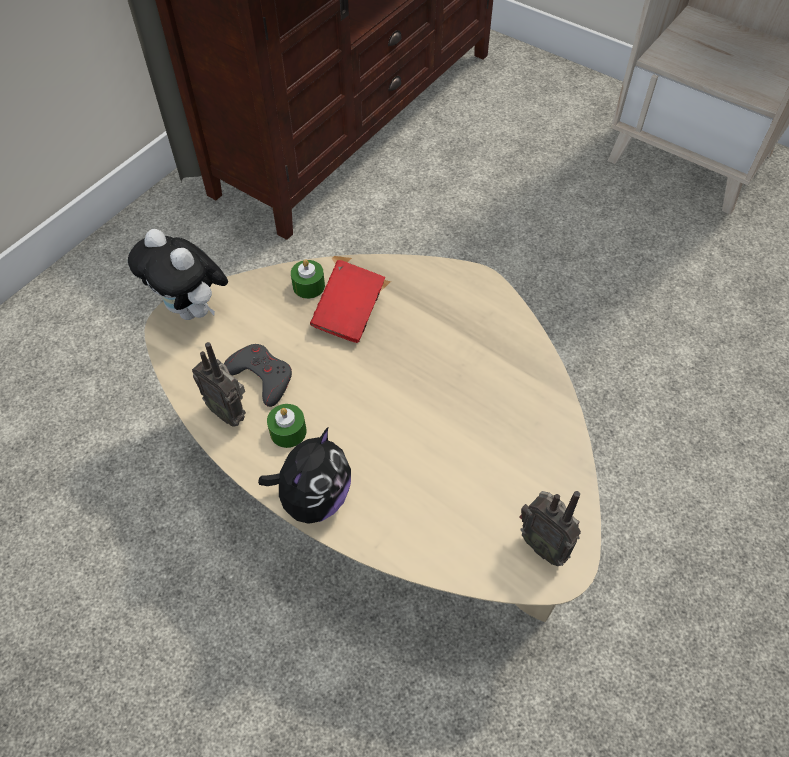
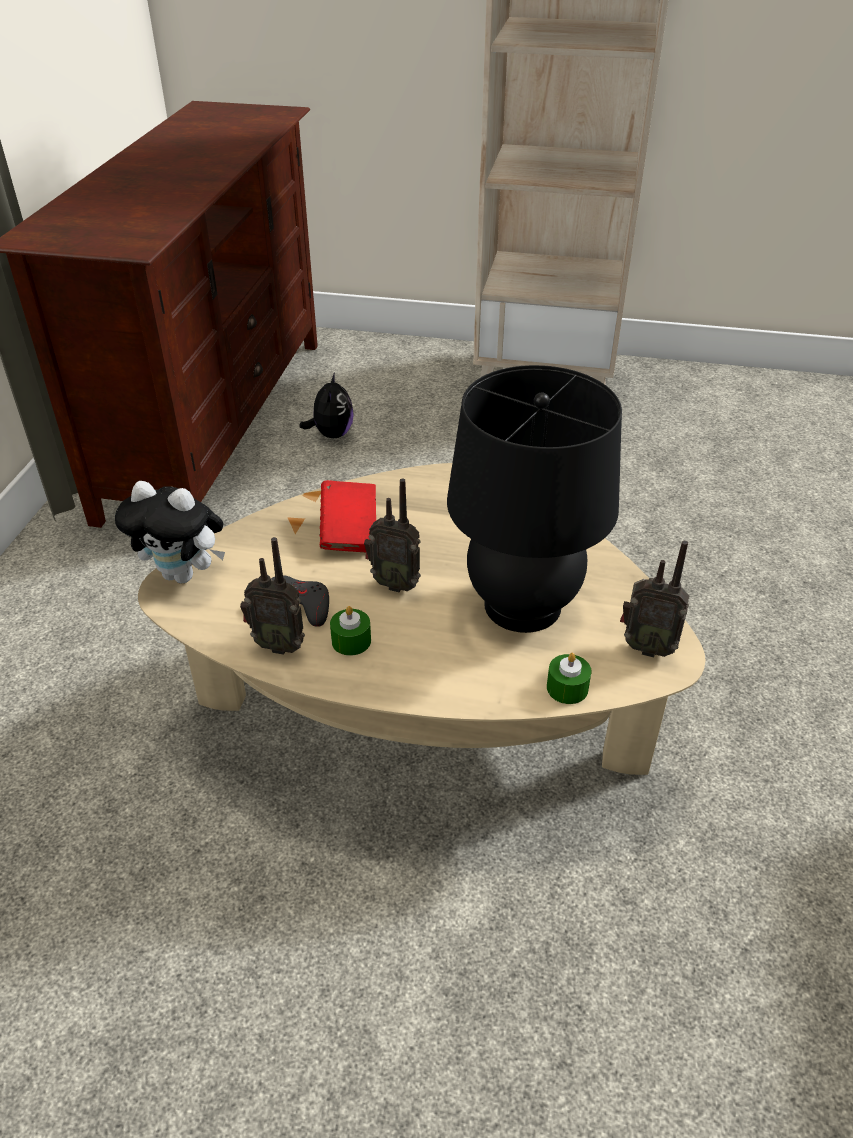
camera: 25 degrees left, 15 degrees down
plush toy [258,428,351,524] -> plush toy moved to [299,372,354,438]
green candle [291,259,325,299] -> green candle moved to [547,653,592,704]
none -> radio [364,479,421,592]
none -> black table lamp [447,365,622,633]

